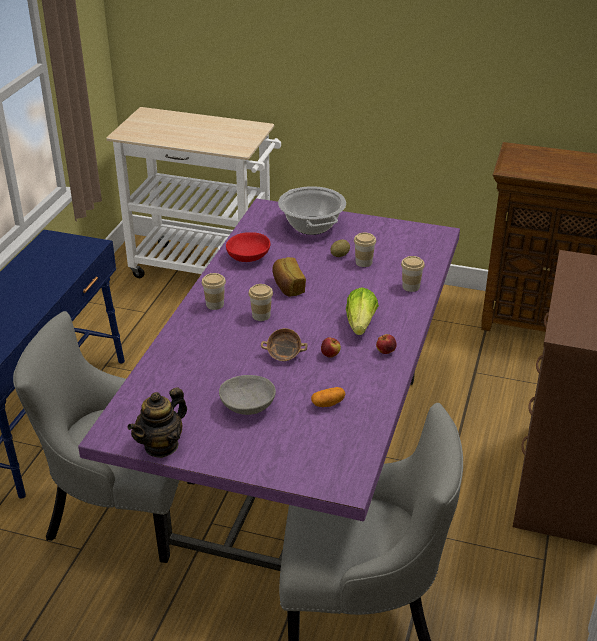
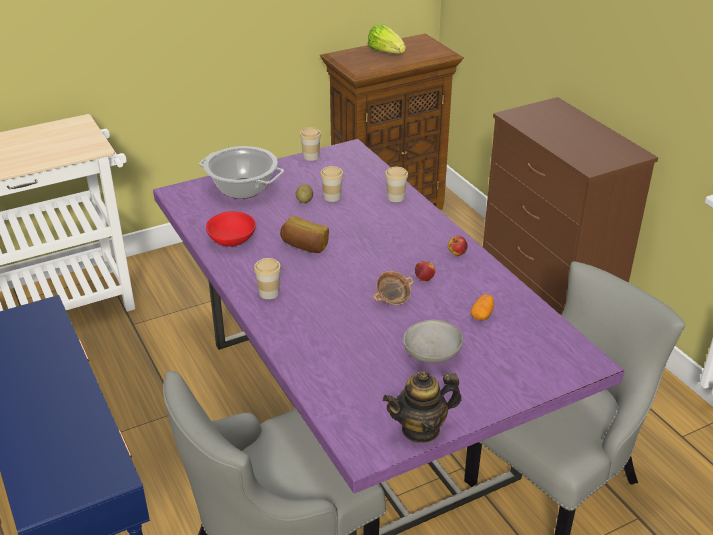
camera: 45 degrees left, 0 degrees up
teapot [127,387,187,458] -> teapot turned 75 degrees clockwise [383,371,462,443]
cup [248,284,273,321] -> cup moved to [300,127,321,161]
lettuce [346,287,379,335] -> lettuce moved to [368,24,406,54]

